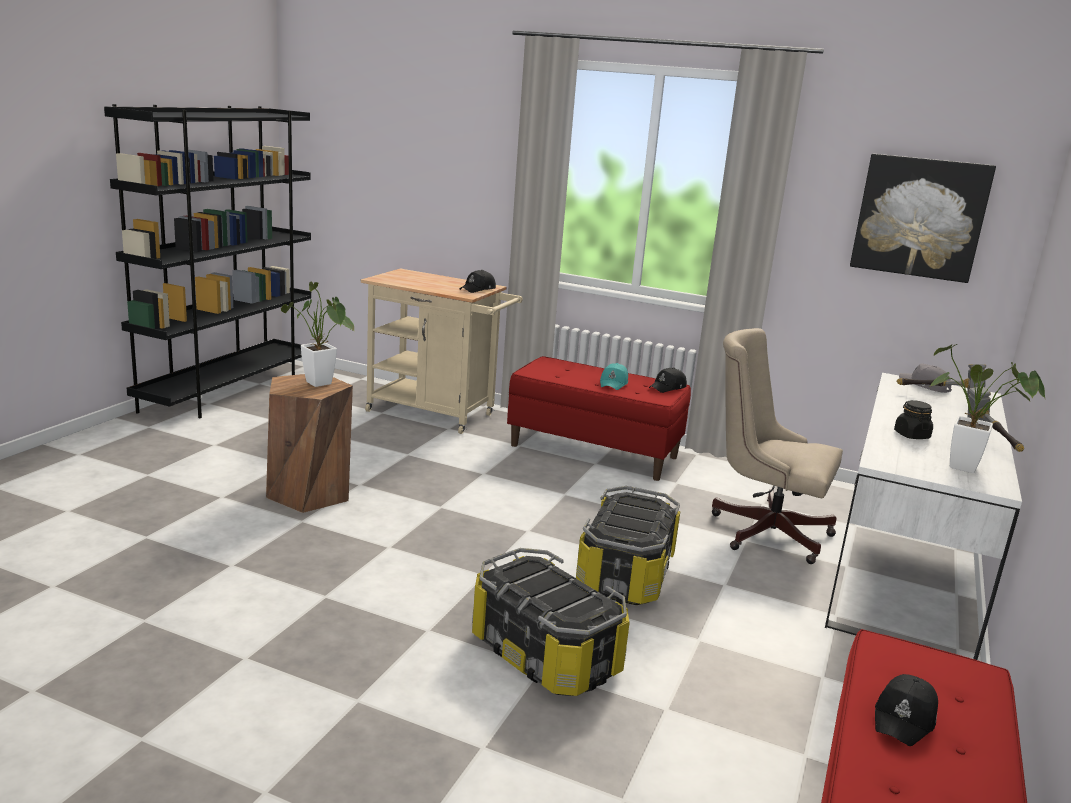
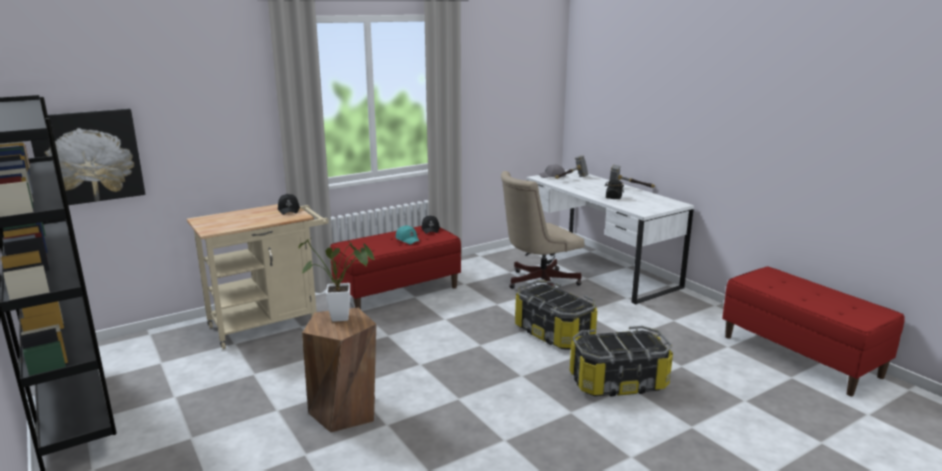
camera: 55 degrees left, 0 degrees up
picture [850,154,996,283] -> picture moved to [31,109,145,205]
black cap [875,674,938,746] -> none
potted plant [929,344,1045,473] -> none

